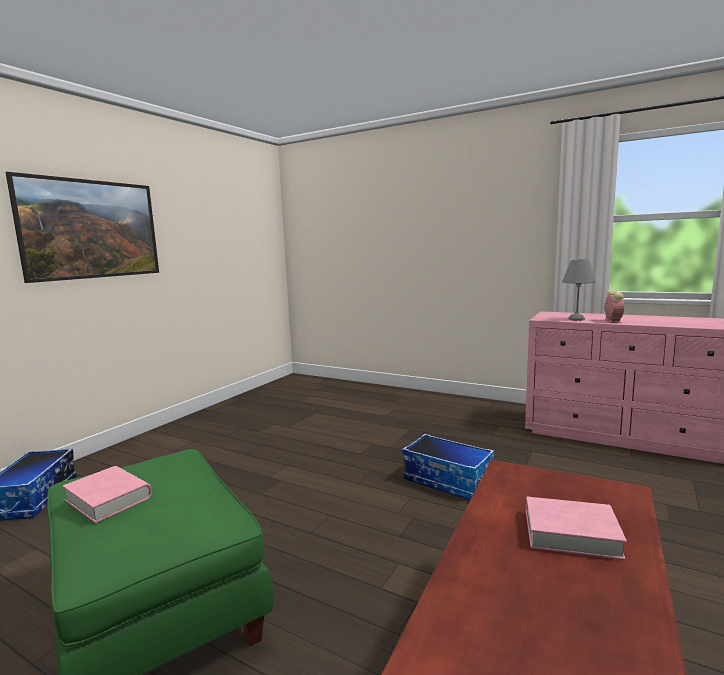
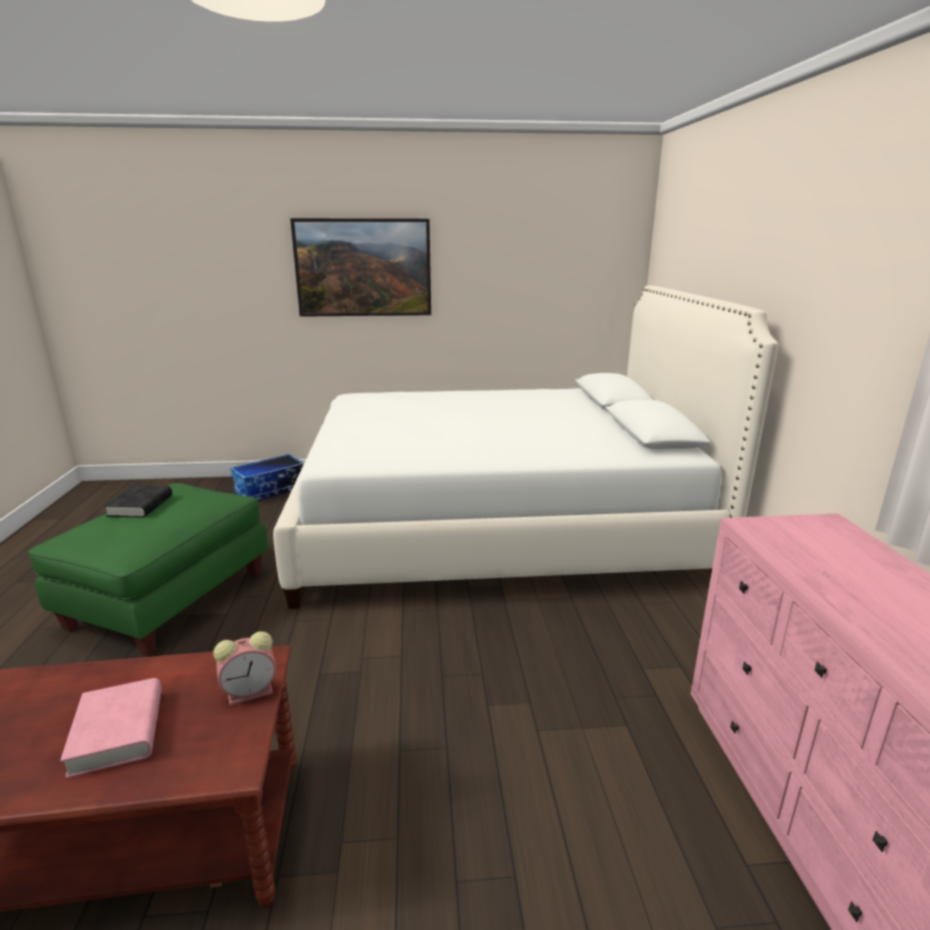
camera: 55 degrees right, 10 degrees up
pink book [63,466,152,523] -> black book [104,485,172,518]
storage box [402,434,495,500] -> none
grey table lamp [562,260,596,321] -> none
alarm clock [604,290,624,323] -> alarm clock moved to [213,631,276,706]
none -> white bed [273,285,778,609]

